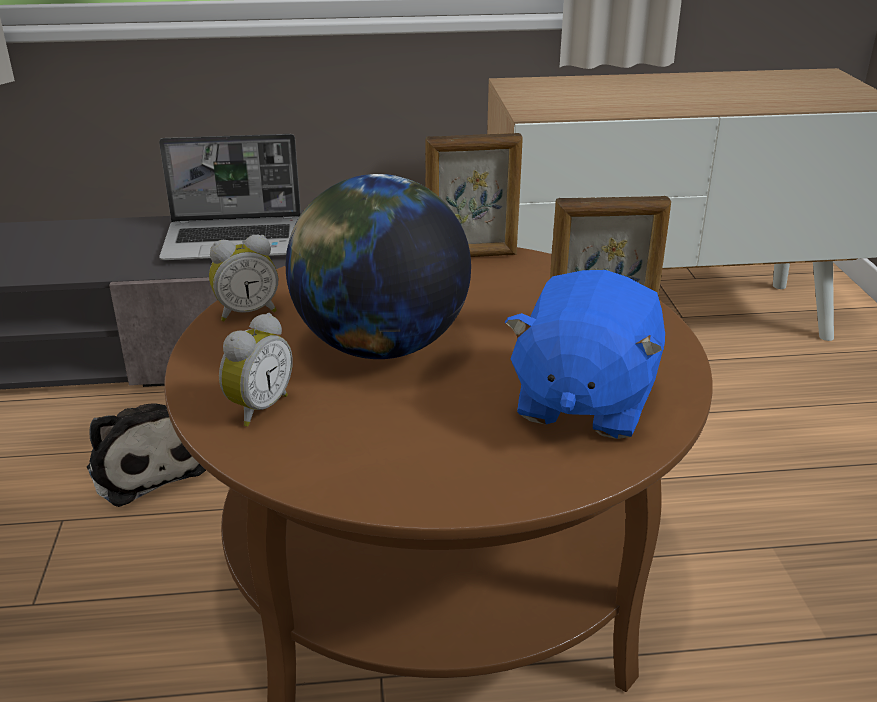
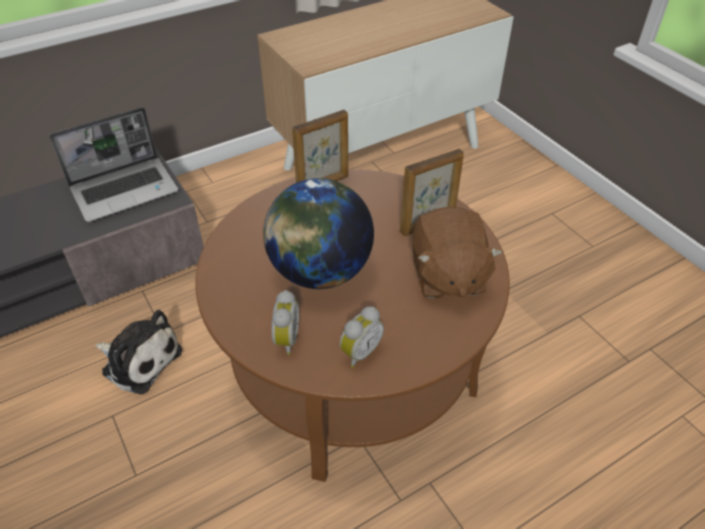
camera: 25 degrees left, 15 degrees up
alarm clock [209,235,278,321] -> alarm clock moved to [340,306,384,368]
blue plush toy [505,270,665,439] -> brown plush toy [412,206,503,299]

